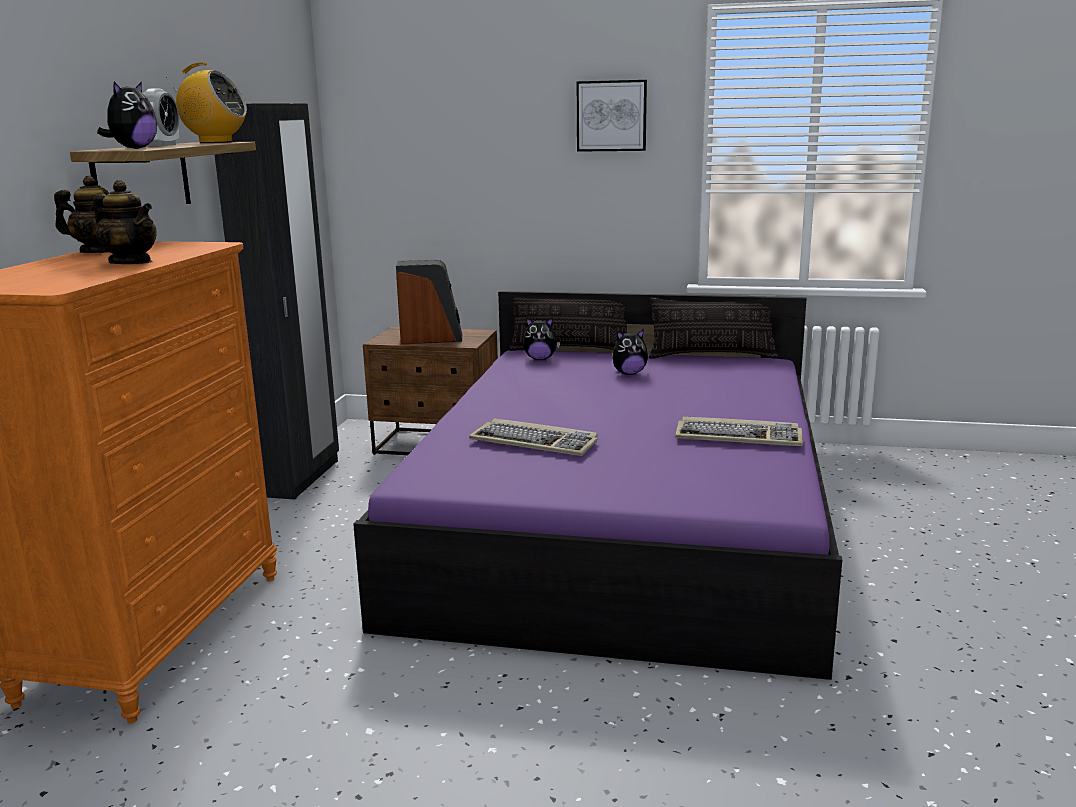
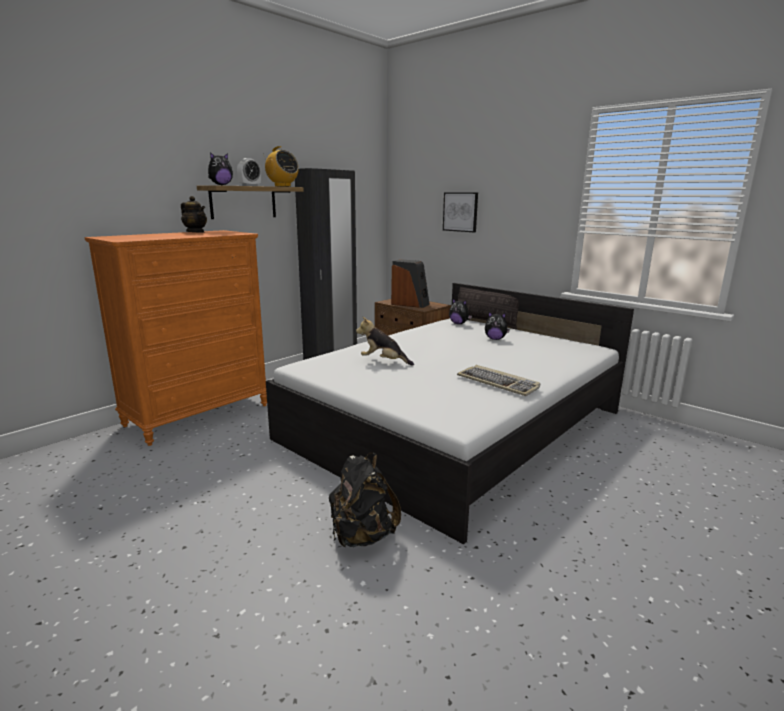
camera: 30 degrees right, 0 degrees up
teapot [93,180,157,264] -> none
purple bed [353,291,842,680] -> white bed [266,283,634,544]
keyboard [469,419,598,456] -> plush toy [356,317,414,366]
picture [577,80,647,152] -> picture moved to [443,192,478,232]
pillow [649,296,779,359] -> none
none -> black backpack [329,453,401,547]

